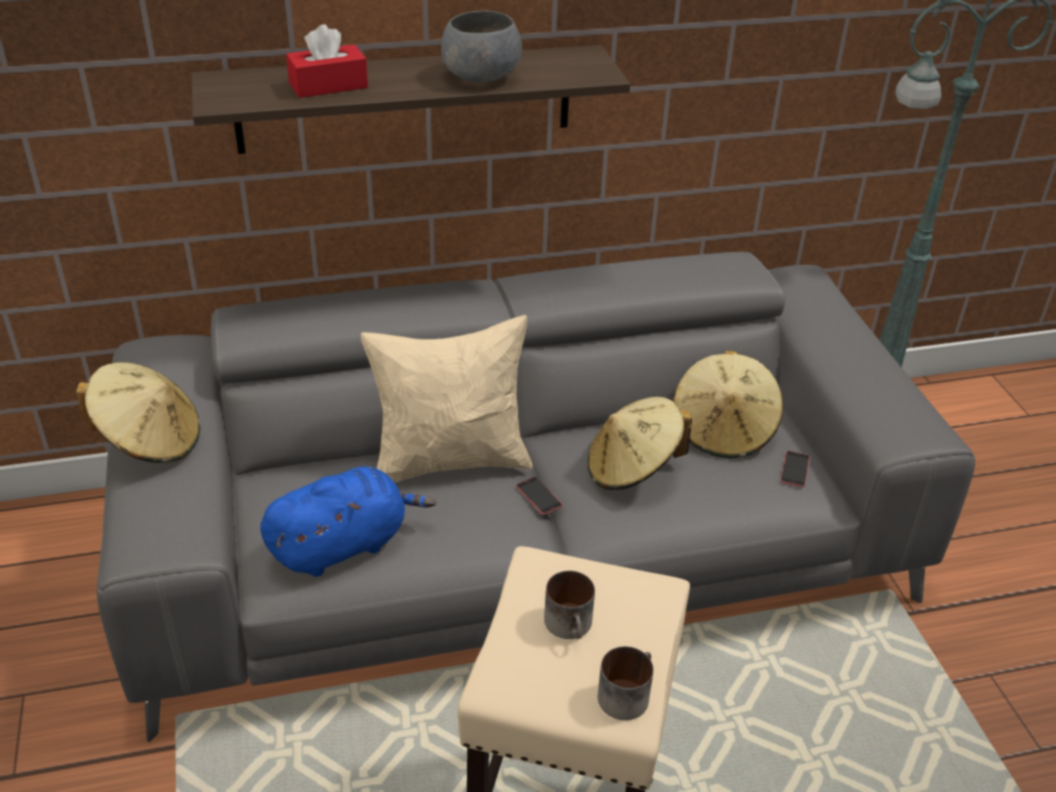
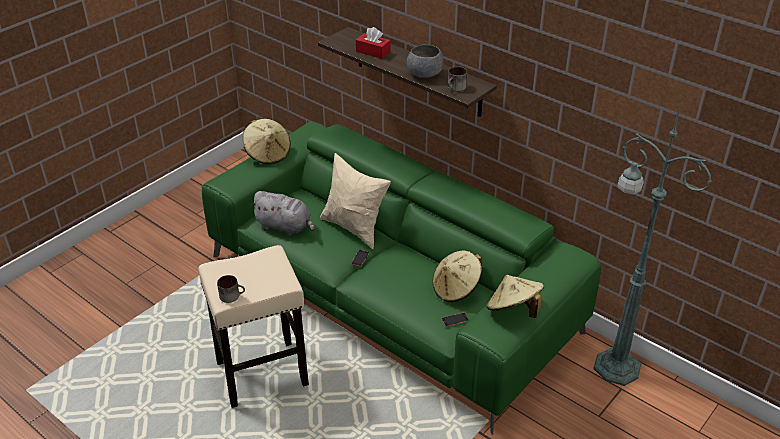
camera: 55 degrees right, 0 degrees up
grey sofa [97,252,975,742] -> green sofa [202,121,601,435]
blue plush toy [260,466,436,577] -> grey plush toy [250,191,315,235]
mug [544,571,595,639] -> mug moved to [448,67,467,91]
beige hat [588,397,692,490] -> beige hat moved to [486,275,544,318]

